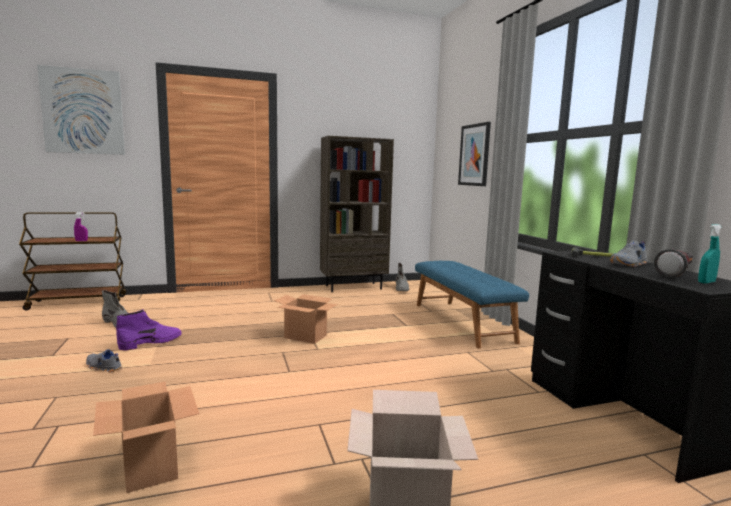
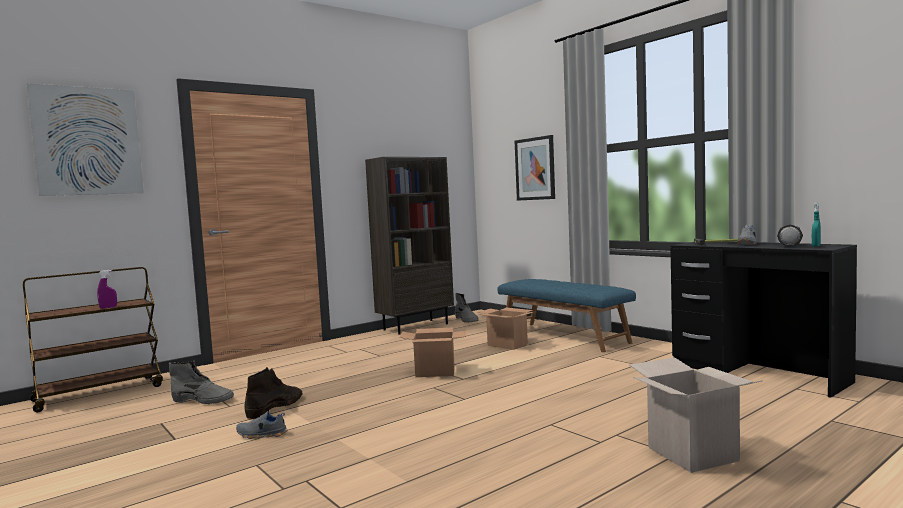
camera: 20 degrees left, 5 degrees down
cardboard box [93,382,199,493] -> cardboard box moved to [477,308,536,350]
purple boot [116,309,182,350] -> brown boot [244,367,303,419]

